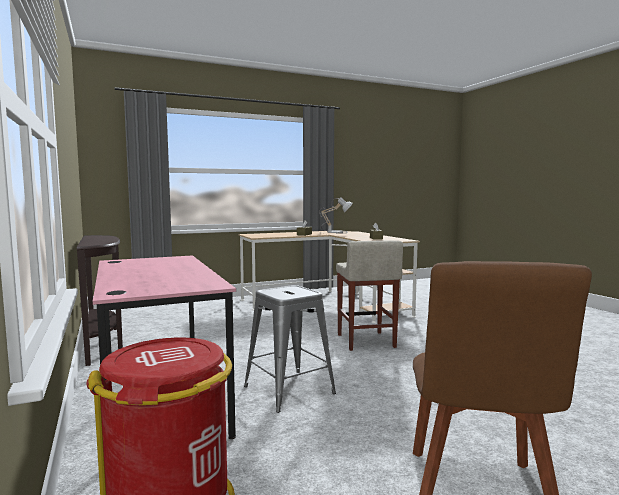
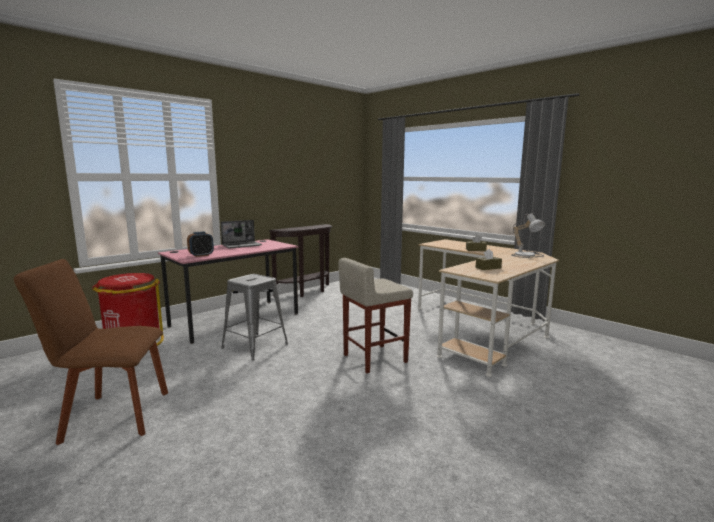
camera: 70 degrees right, 5 degrees up
none -> alarm clock [187,231,214,257]
none -> laptop [221,220,262,248]

